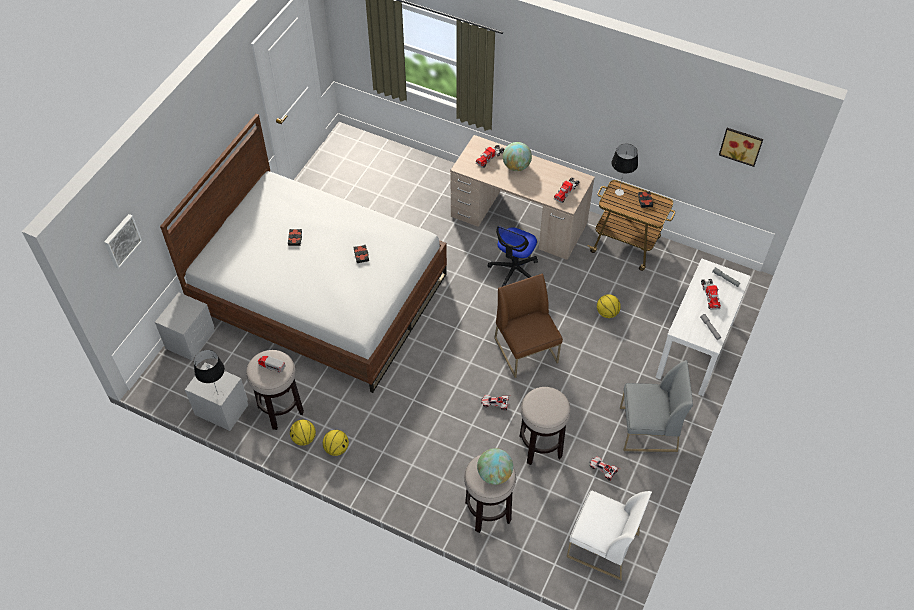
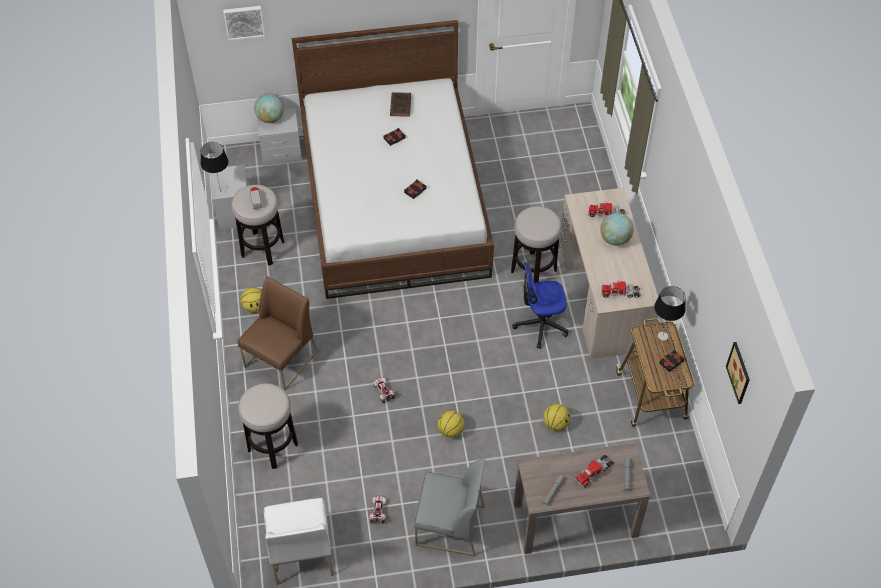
camera: 55 degrees right, 0 degrees up
basketball [290,420,316,446] -> basketball moved to [437,411,465,438]
globe [477,448,513,485] -> globe moved to [254,93,284,123]
brown chair [494,273,563,378] -> brown chair moved to [238,276,318,391]
stool [519,387,571,465] -> stool moved to [511,206,562,283]
grey chair [620,360,693,452] -> grey chair turned 45 degrees counterclockwise [414,458,486,556]
white console table [656,258,751,396] -> brown console table [514,443,651,554]
none -> brown book [390,92,411,117]

